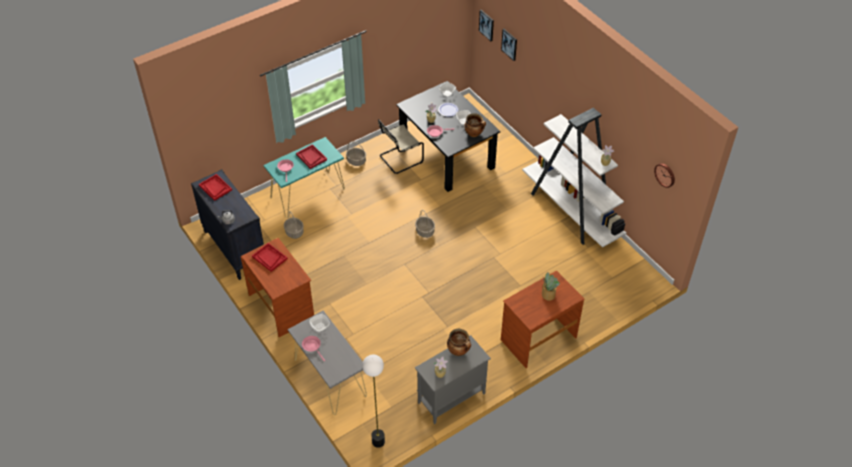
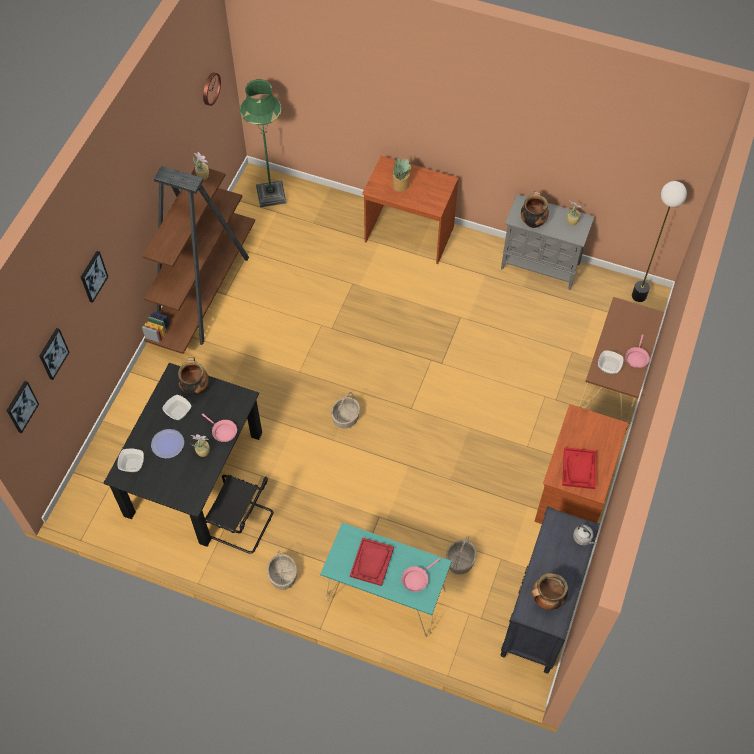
camera: 125 degrees left, 10 degrees up
red tray [199,174,232,201] -> cooking pot [531,573,568,610]
grey console table [288,311,367,415] -> brown console table [579,297,664,422]
beige chair [378,119,424,174] -> black chair [205,475,274,554]
white bookcase [522,108,626,248] -> brown bookcase [142,166,255,354]
none -> picture [81,251,108,303]
none -> green floor lamp [240,79,286,208]

